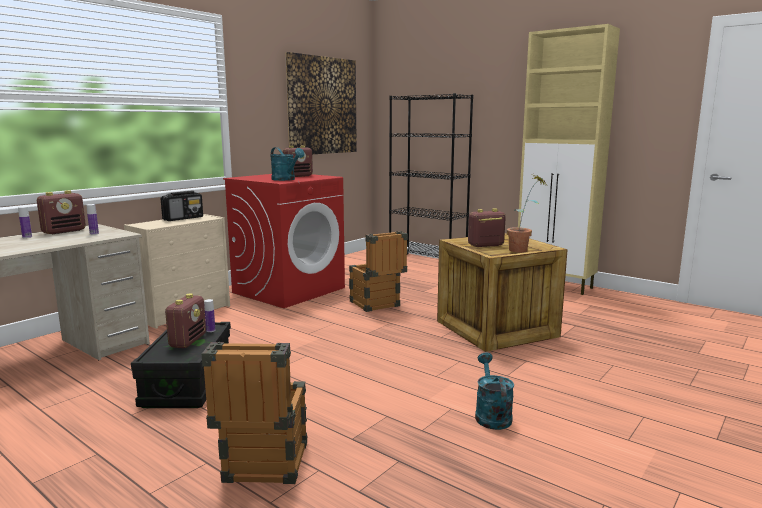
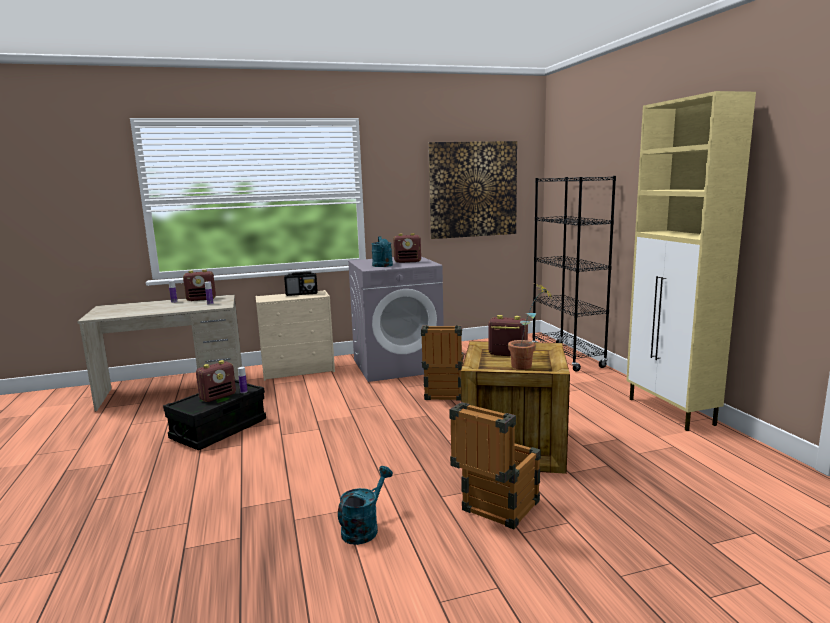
camera: 35 degrees right, 0 degrees up
crate [202,342,308,484] -> crate moved to [450,402,541,529]
red washing machine [223,174,345,308] -> grey washing machine [348,257,444,382]

